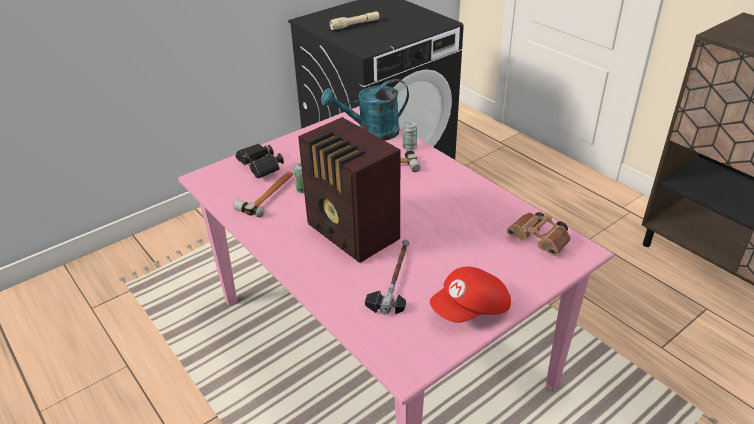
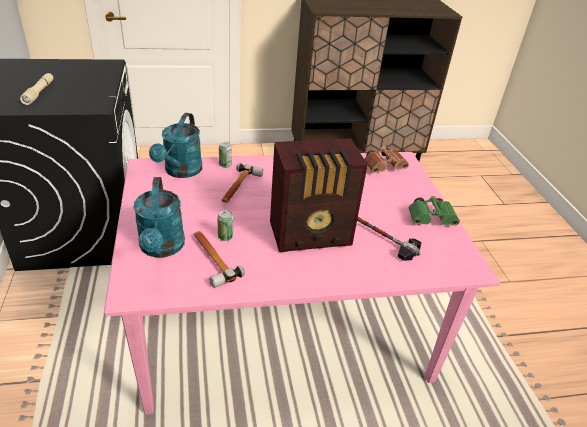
camera: 65 degrees left, 0 degrees up
black binoculars [235,144,284,179] -> turquoise watering can [133,177,185,258]
red cap [430,267,511,323] -> green binoculars [408,196,460,226]

